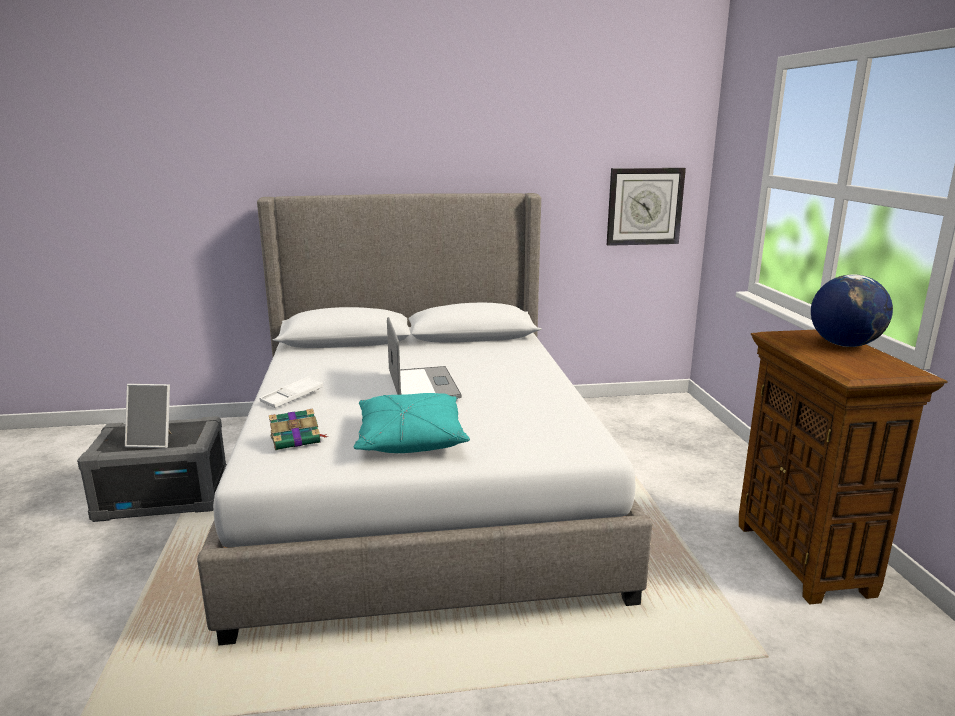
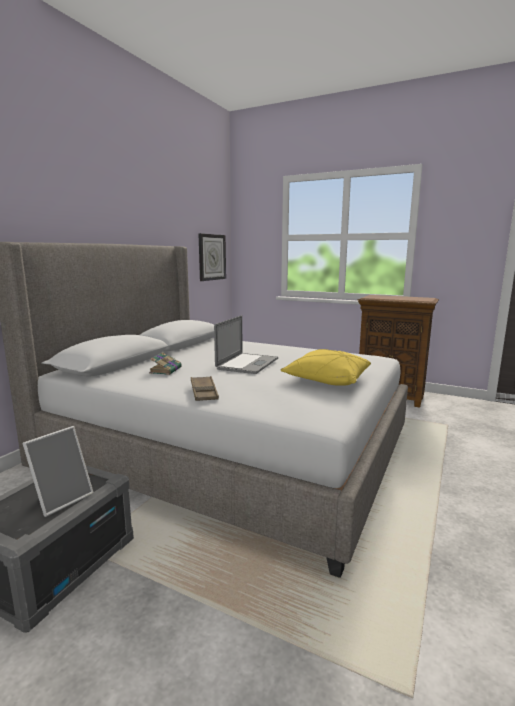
camera: 55 degrees left, 5 degrees down
white tray [260,377,323,408] -> brown tray [191,376,219,401]
book [269,409,328,450] -> book moved to [149,352,182,375]
turquoise pillow [354,393,470,453] -> yellow pillow [280,349,371,386]
laptop [387,317,462,398] -> laptop turned 90 degrees clockwise [214,315,278,374]
globe [811,274,893,347] -> none

